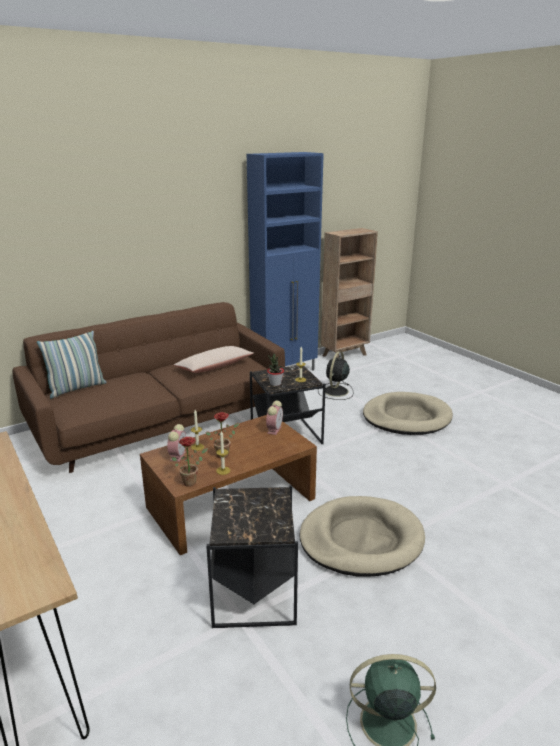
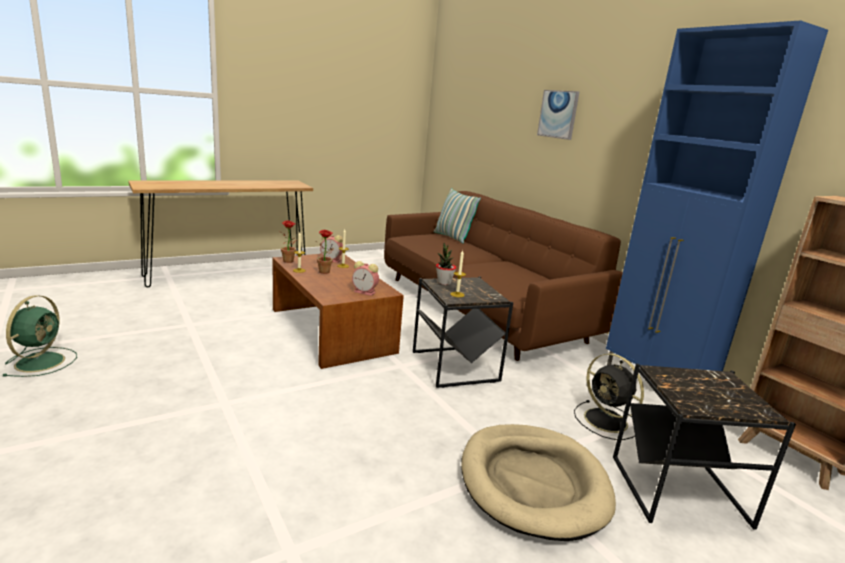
camera: 90 degrees right, 5 degrees down
beige pillow [174,346,254,373] -> none
black side table [206,485,298,628] -> black side table moved to [613,364,796,530]
beige dog bed [299,496,425,577] -> none
black fan [318,351,353,400] -> black fan turned 150 degrees counterclockwise [574,353,644,440]
none -> picture [537,90,579,140]

